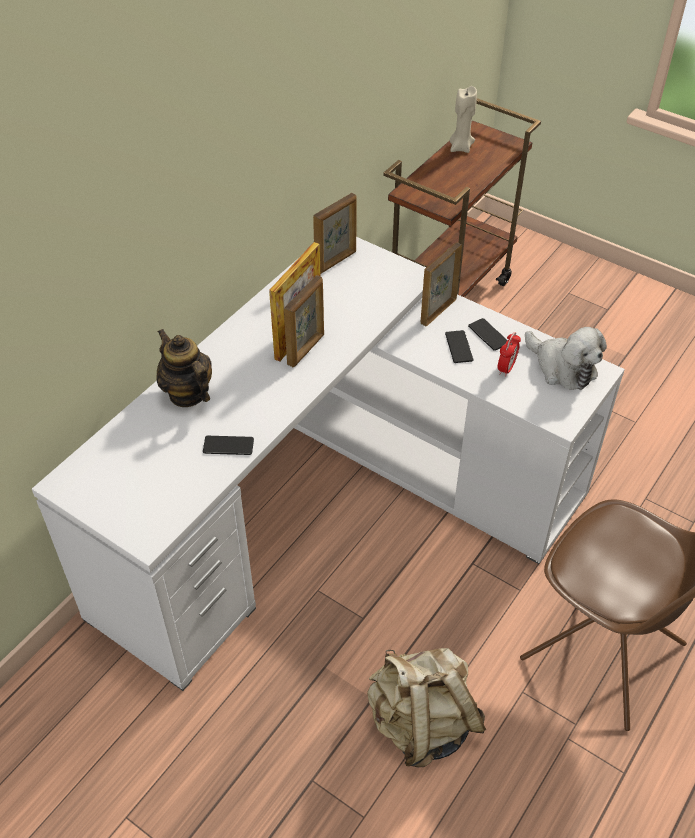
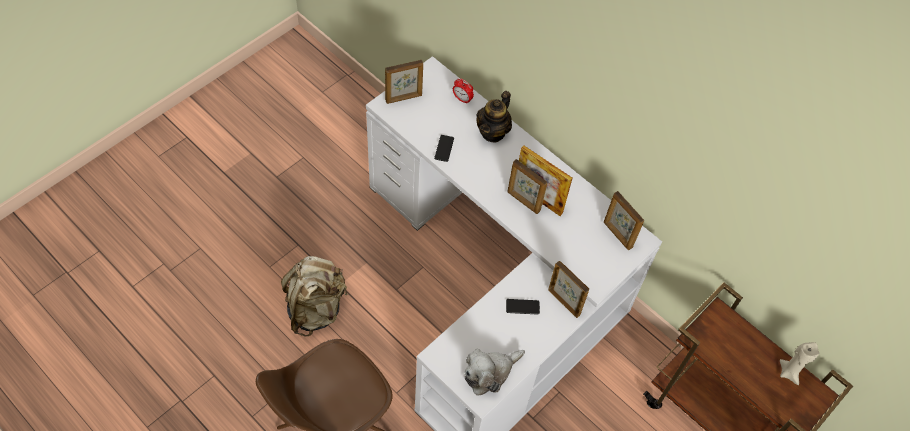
camera: 95 degrees right, 10 degrees up
teapot [156,329,212,407] -> teapot turned 150 degrees clockwise [476,91,512,143]
phone [468,318,508,351] -> none
alarm clock [498,332,521,377] -> alarm clock moved to [453,78,474,104]
none -> picture frame [385,60,423,104]

